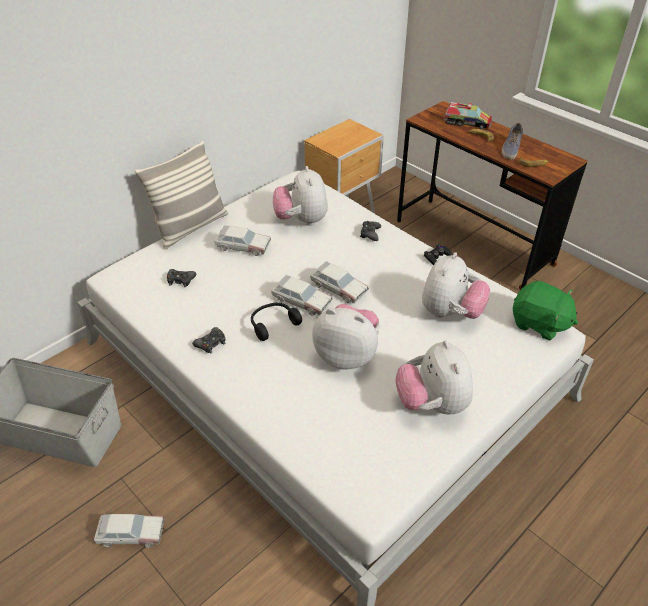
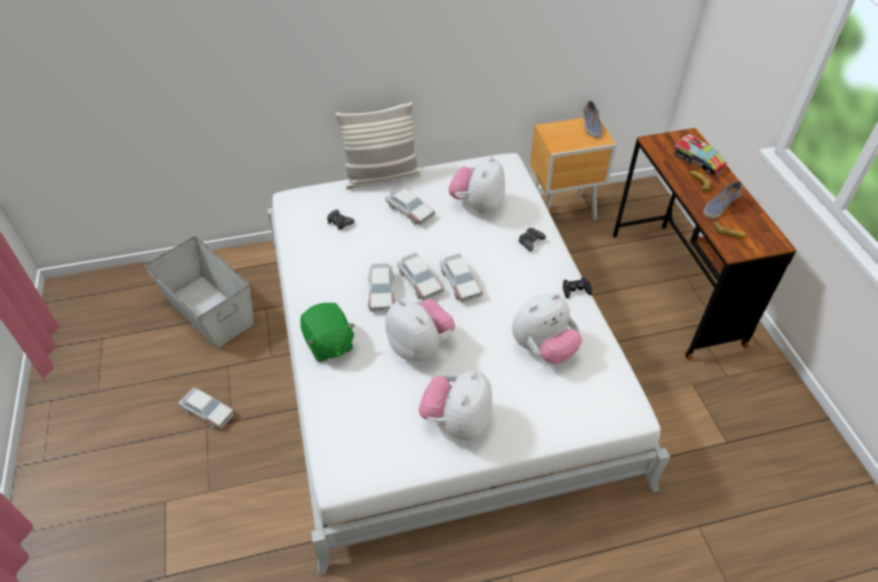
camera: 30 degrees right, 5 degrees up
black game controller [192,327,225,353] -> none
black headphones [251,303,302,341] -> toy car [368,264,395,312]
green plush toy [513,281,578,341] -> green plush toy moved to [300,303,355,362]
none -> shoe [583,101,602,138]

